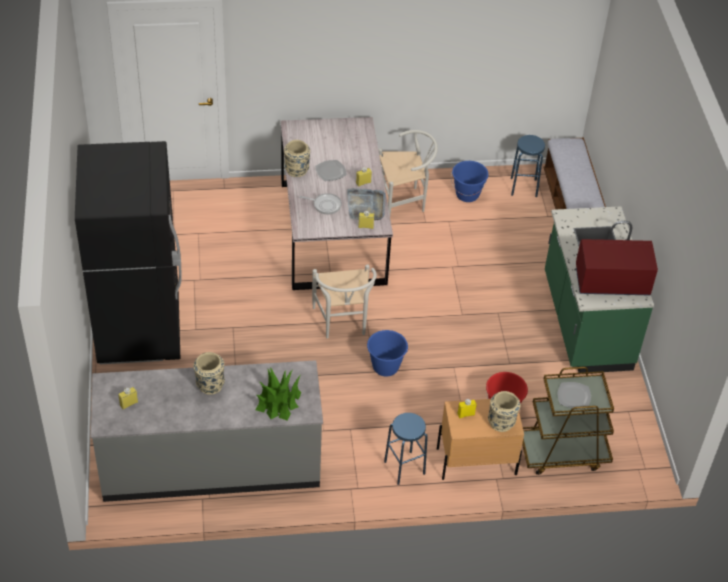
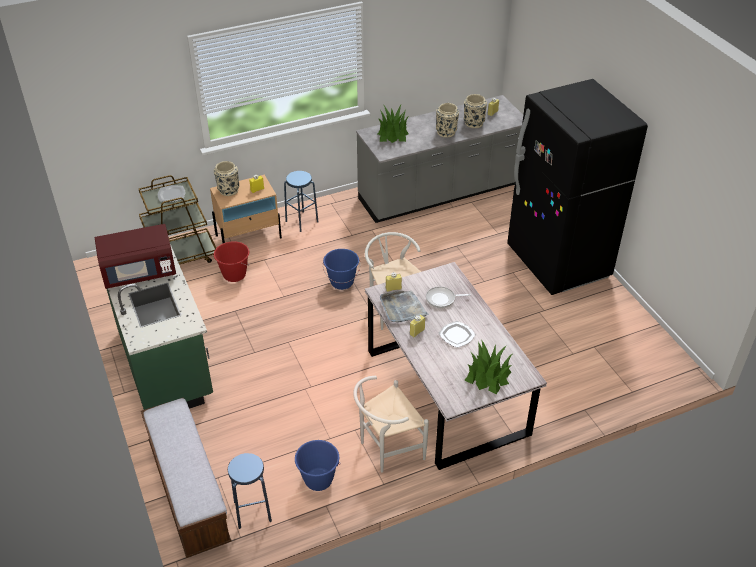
camera: 165 degrees right, 5 degrees down
beige vase [284,140,310,177] -> beige vase moved to [464,94,487,128]
none -> potted plant [464,339,513,394]

